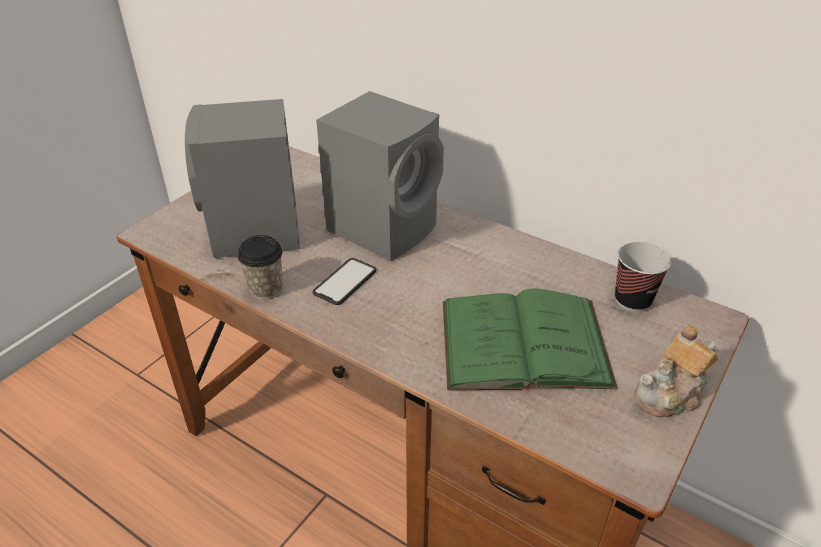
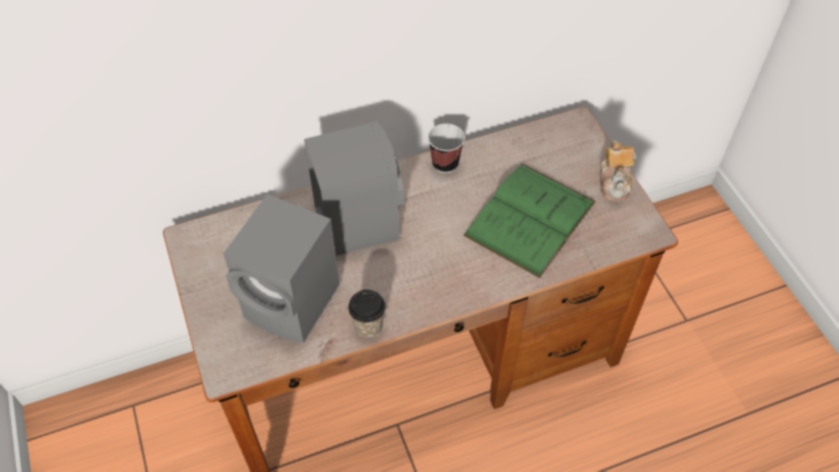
camera: 55 degrees left, 15 degrees up
phone [312,258,376,305] -> none
cup [615,242,671,312] -> cup moved to [428,123,465,173]

